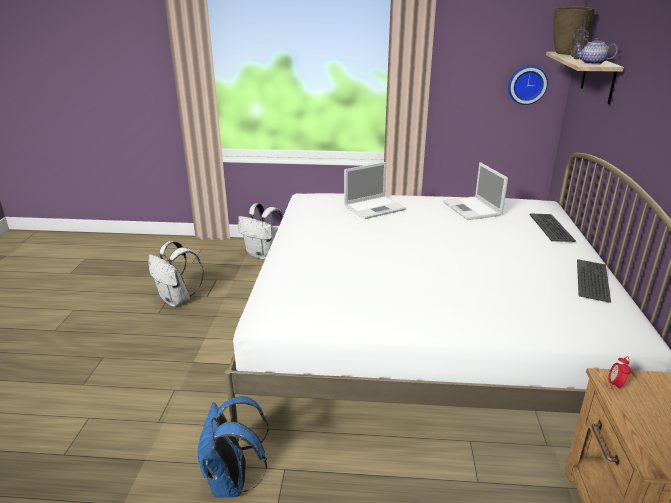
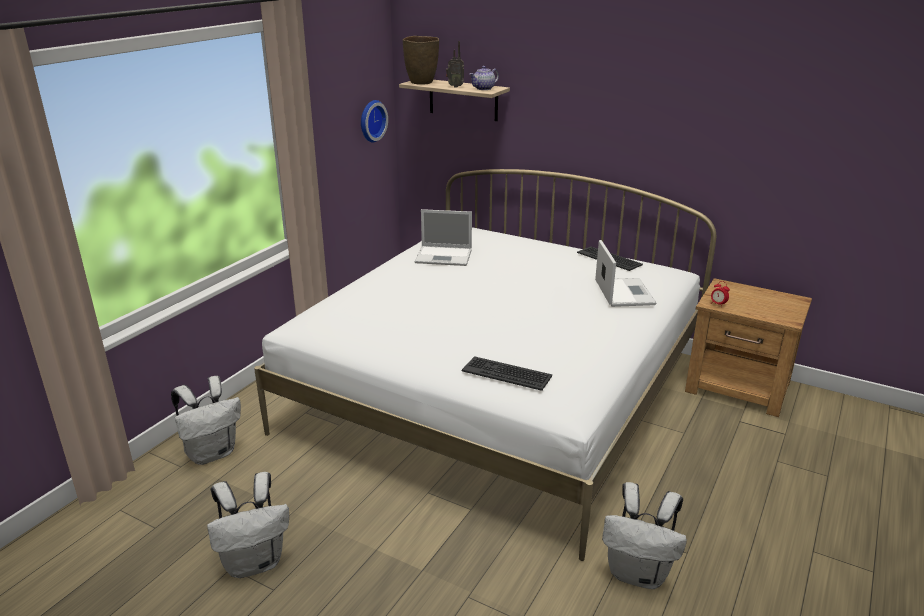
camera: 65 degrees left, 0 degrees up
blue backpack [198,396,269,498] -> white backpack [602,482,687,589]
laptop [344,162,406,219] -> laptop moved to [595,240,656,307]
keyboard [529,214,576,242] -> keyboard moved to [462,356,552,391]

